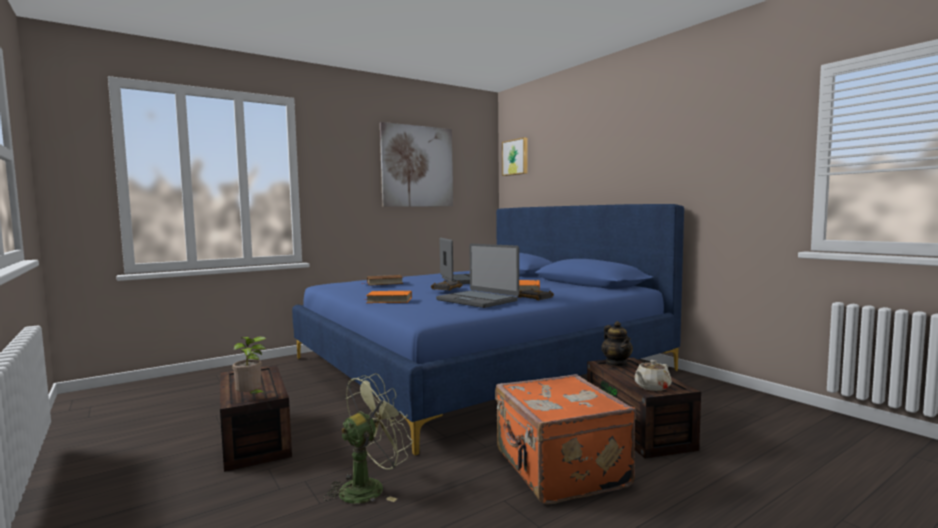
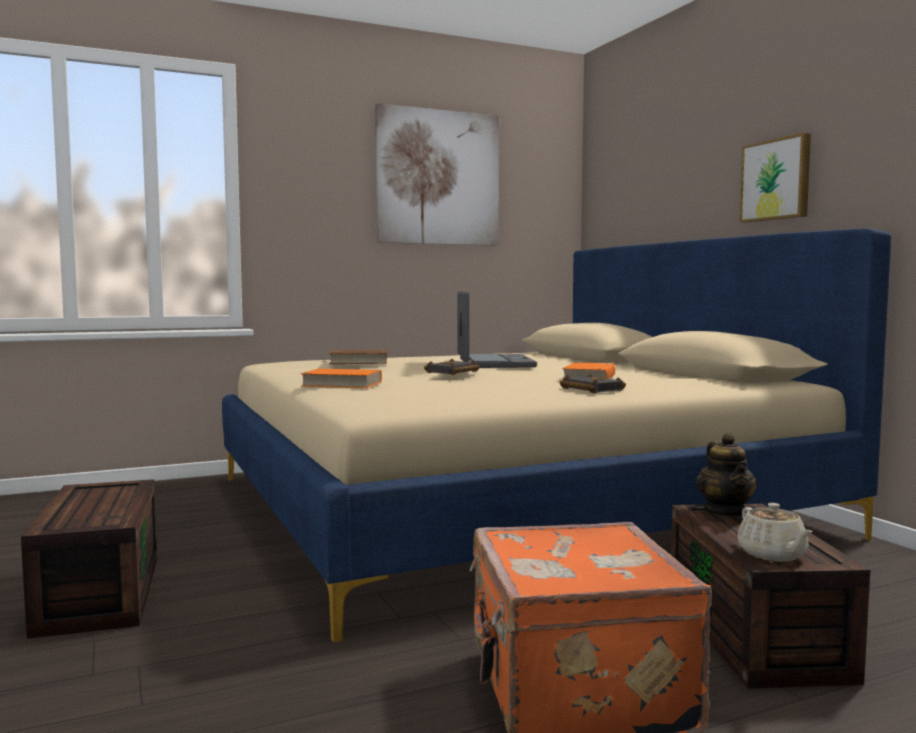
camera: 10 degrees right, 0 degrees up
potted plant [232,336,266,394] -> none
blue bed [292,204,684,455] -> beige bed [222,228,891,642]
green fan [323,373,413,503] -> none
laptop [436,244,519,308] -> none
picture [502,137,528,176] -> picture moved to [740,133,811,223]
beige teapot [635,360,672,391] -> beige teapot turned 75 degrees counterclockwise [738,503,813,562]

